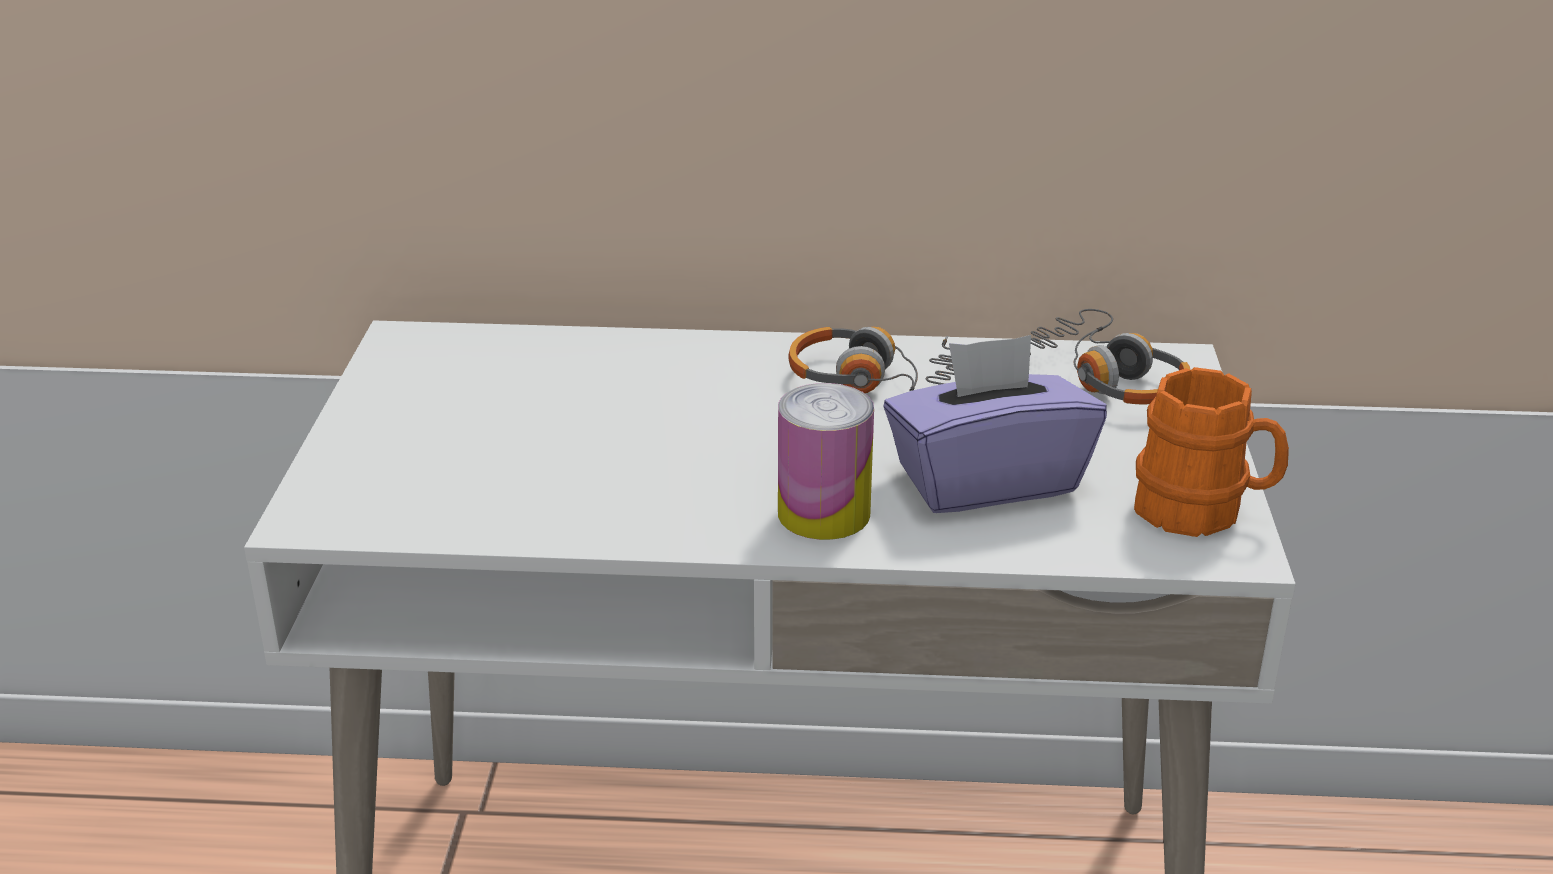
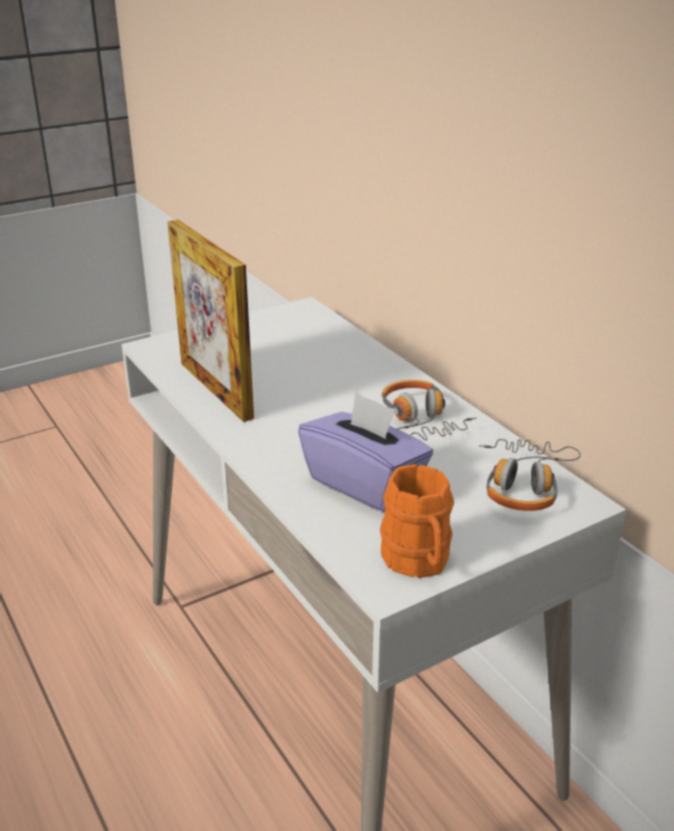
camera: 55 degrees right, 0 degrees up
can [778,383,874,540] -> none
none -> picture frame [168,220,254,422]

